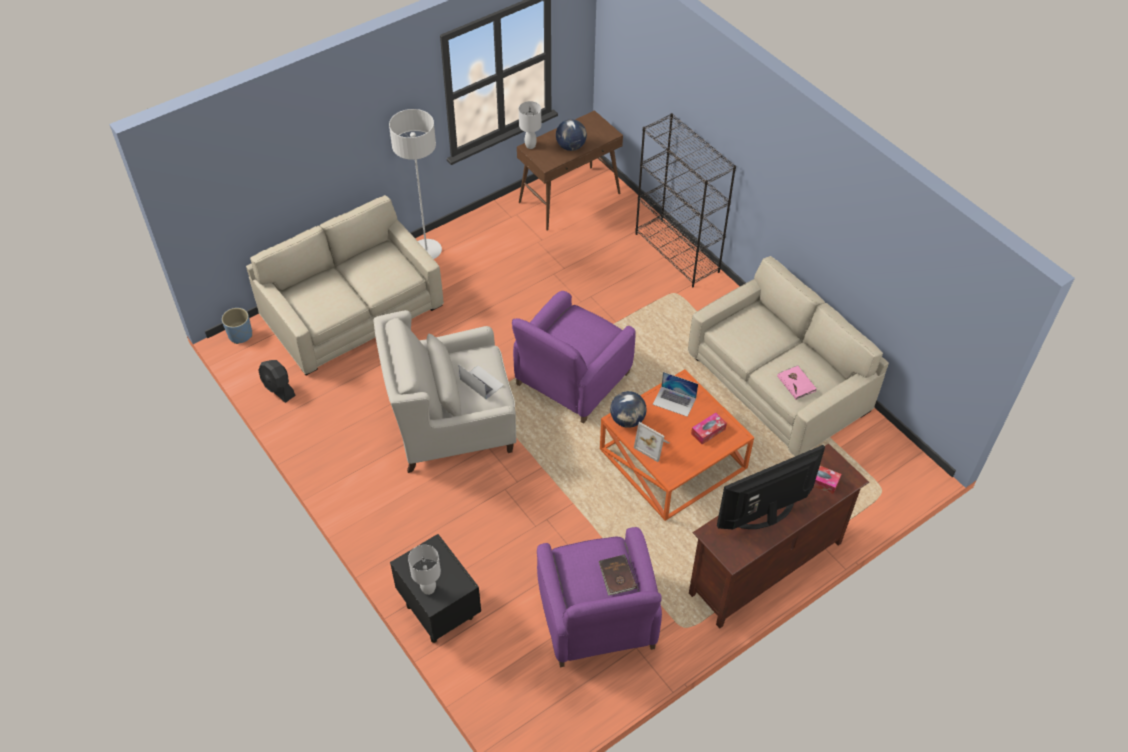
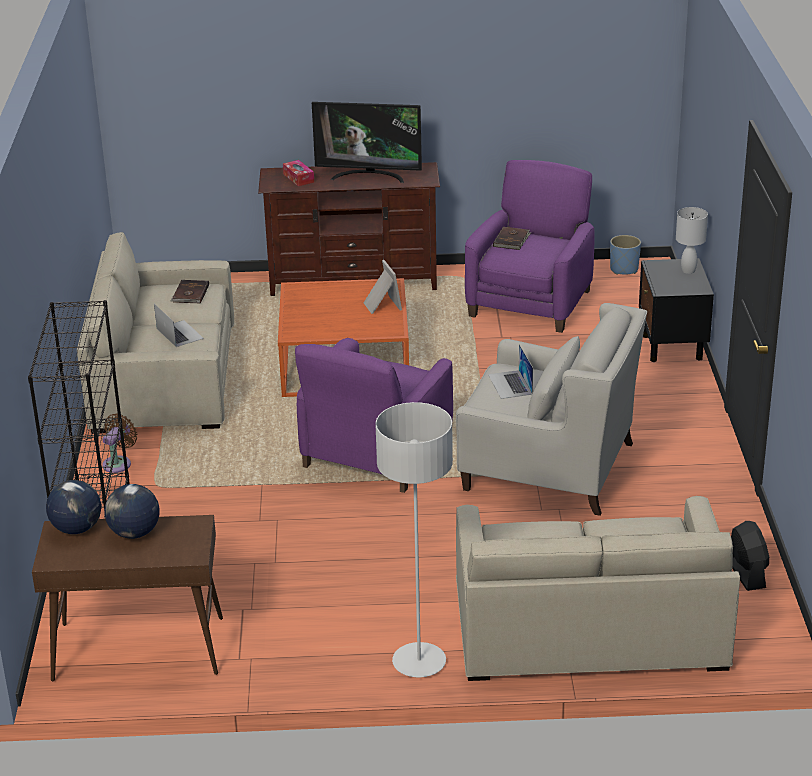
camera: 145 degrees left, 20 degrees down
blue planter [222,308,252,344] -> blue planter moved to [610,235,641,275]
purple armchair [512,291,635,424] -> purple armchair turned 135 degrees clockwise [295,338,453,493]
white table lamp [519,101,541,149] -> none
globe [610,391,647,428] -> globe moved to [46,480,101,534]
laptop [652,372,698,417] -> laptop moved to [154,304,204,347]
tissue box [691,413,727,444] -> none
pink book [777,365,817,400] -> brown book [171,280,209,304]
none -> brown fan [102,414,137,473]

